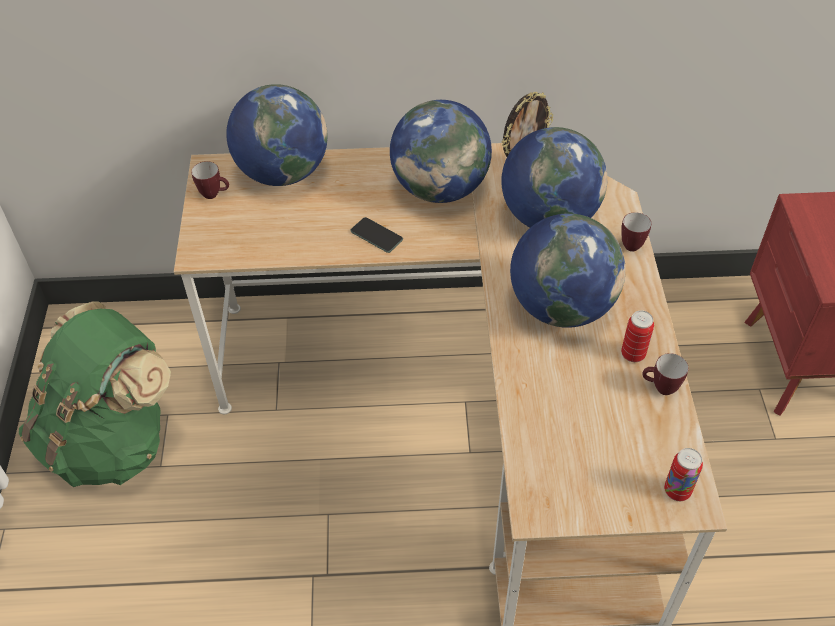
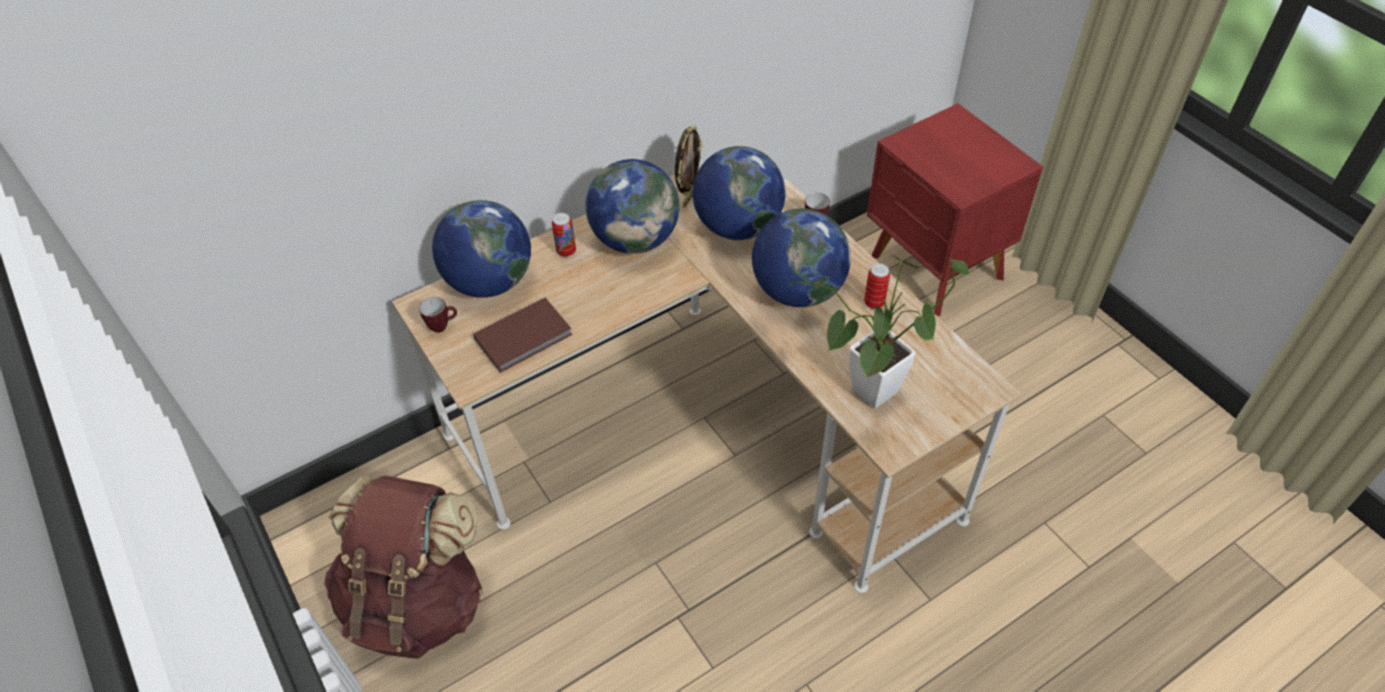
camera: 30 degrees left, 0 degrees up
green backpack [19,301,171,487] -> brown backpack [324,476,483,659]
phone [350,217,403,253] -> none
mug [642,353,689,395] -> none
can [664,448,703,501] -> can moved to [552,212,576,257]
none -> brown book [473,298,573,373]
none -> potted plant [790,255,970,408]

